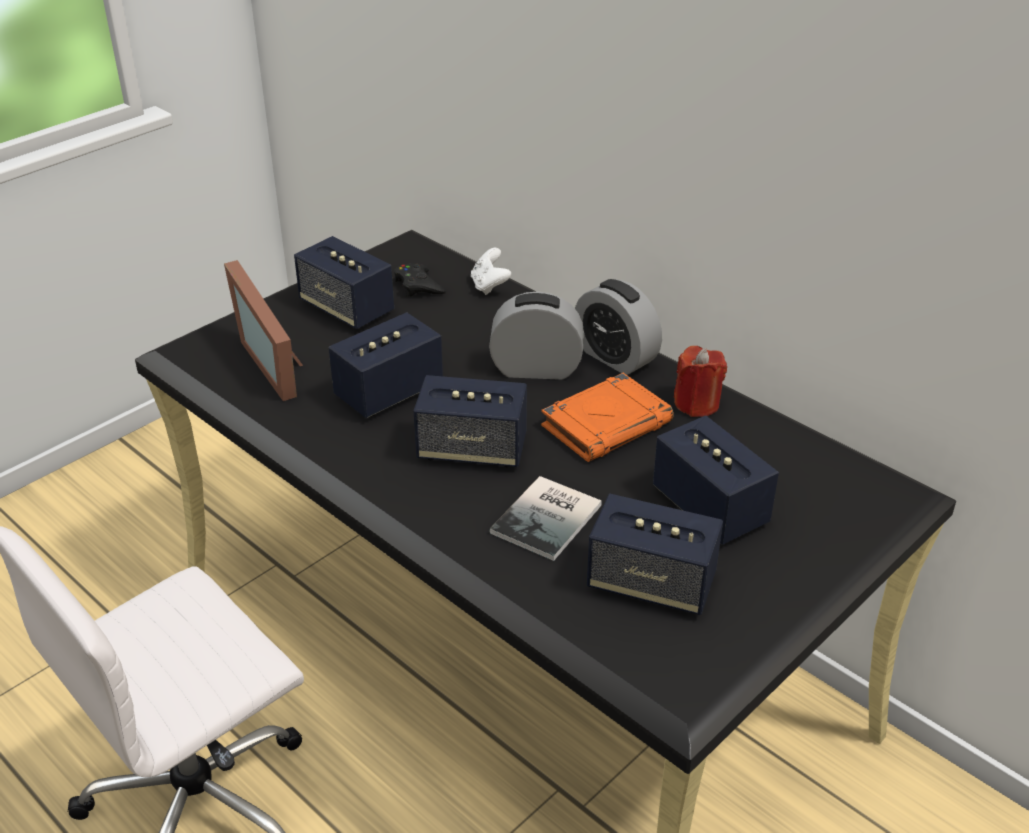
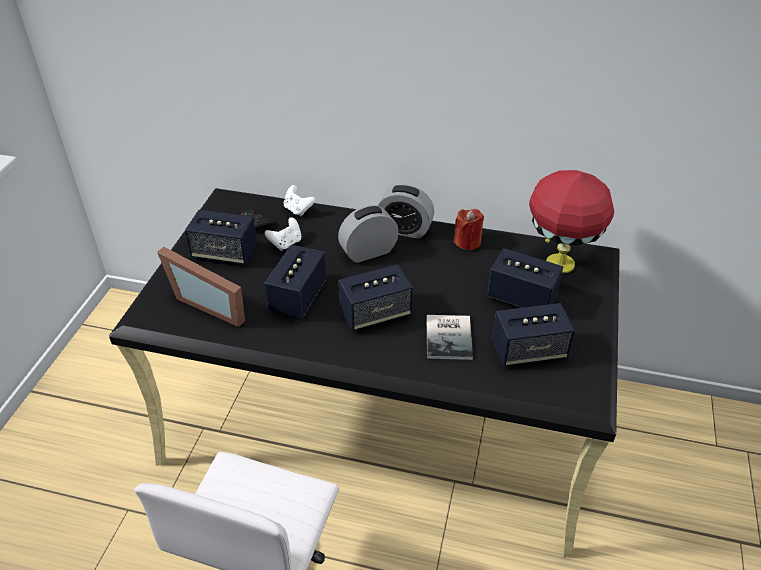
camera: 30 degrees left, 5 degrees up
orange book [541,373,674,462] -> none
none -> white game controller [265,217,301,251]
none -> red table lamp [529,170,614,273]

